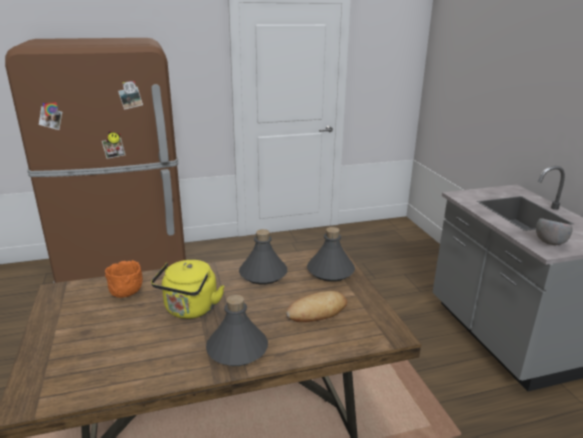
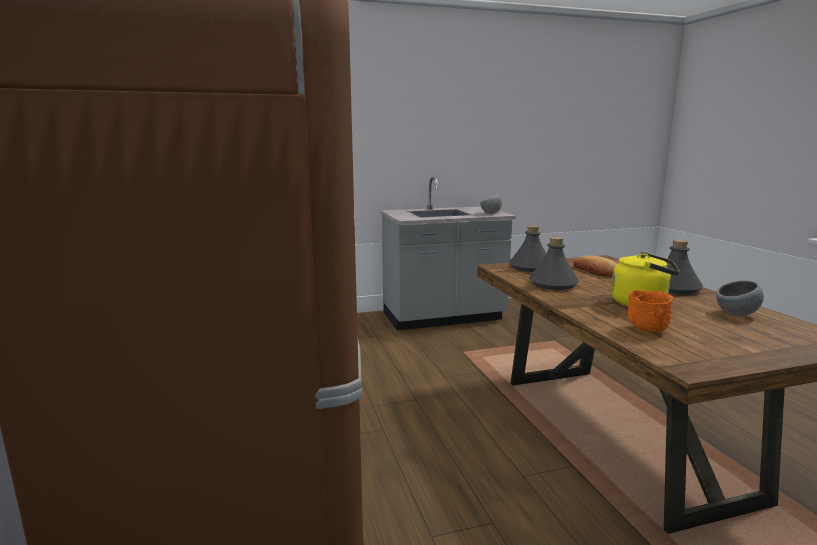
camera: 90 degrees left, 10 degrees down
none -> grey bowl [716,280,764,316]

